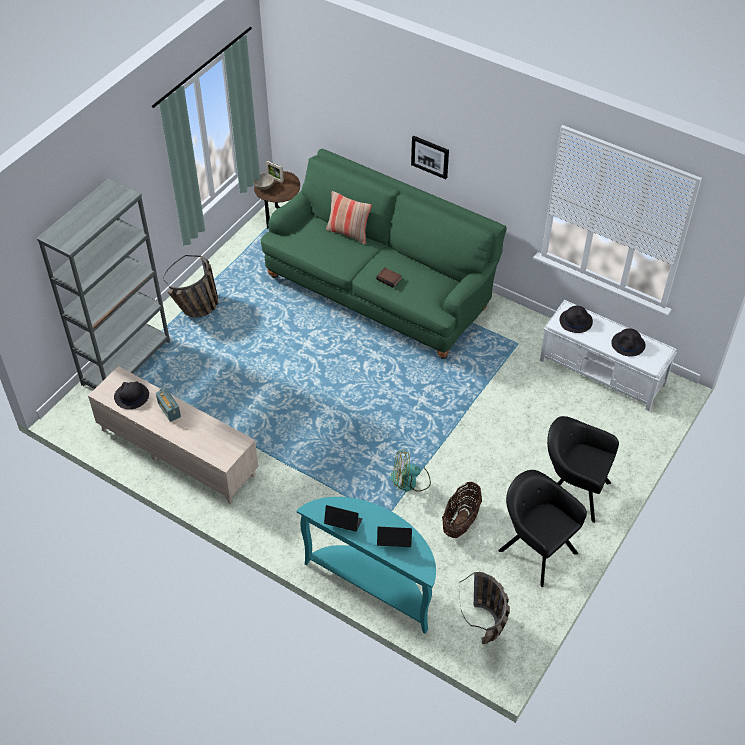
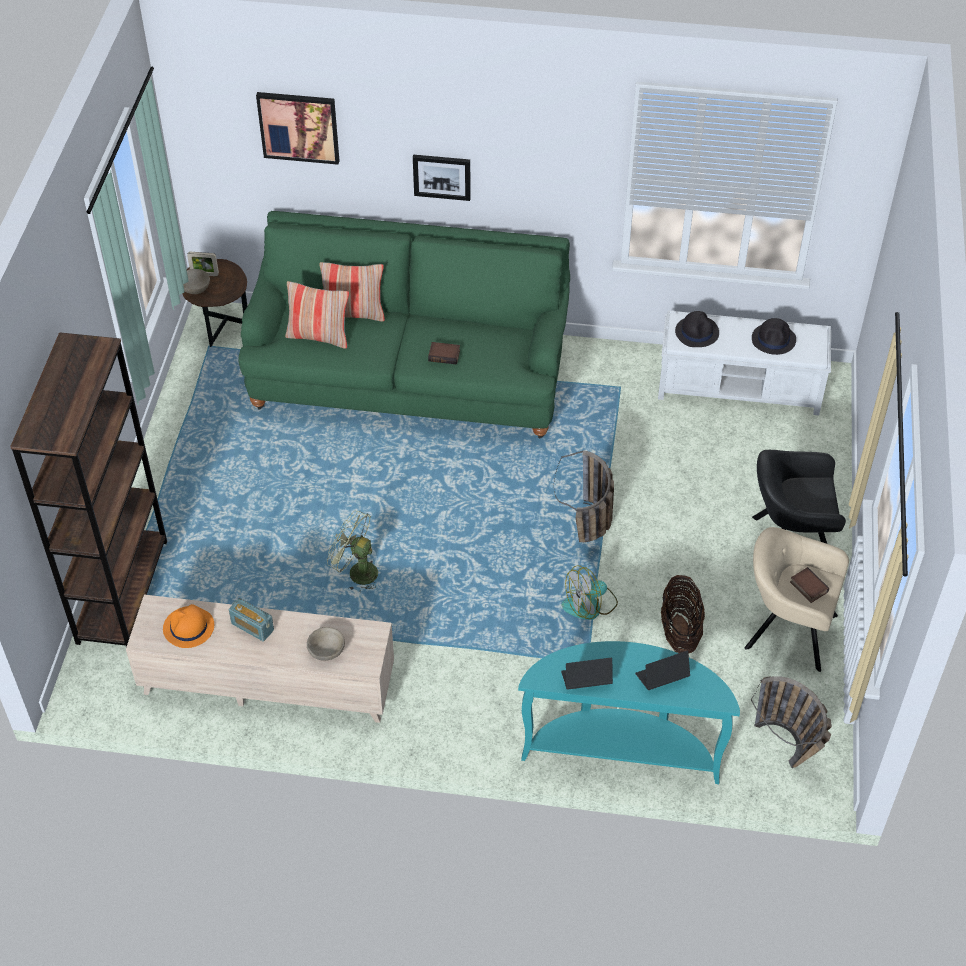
camera: 25 degrees left, 0 degrees up
grey bookcase [37,179,170,389] -> brown bookcase [10,332,167,647]
black hat [114,382,149,409] -> orange hat [163,604,214,648]
basket [163,255,219,317] -> basket moved to [554,450,614,542]
black armchair [498,470,587,587] -> beige armchair [745,527,849,672]
none -> picture [256,92,339,165]
none -> pillow [285,281,349,349]
none -> beige bowl [307,627,345,661]
none -> green fan [327,510,378,591]
none -> book [790,567,829,603]

